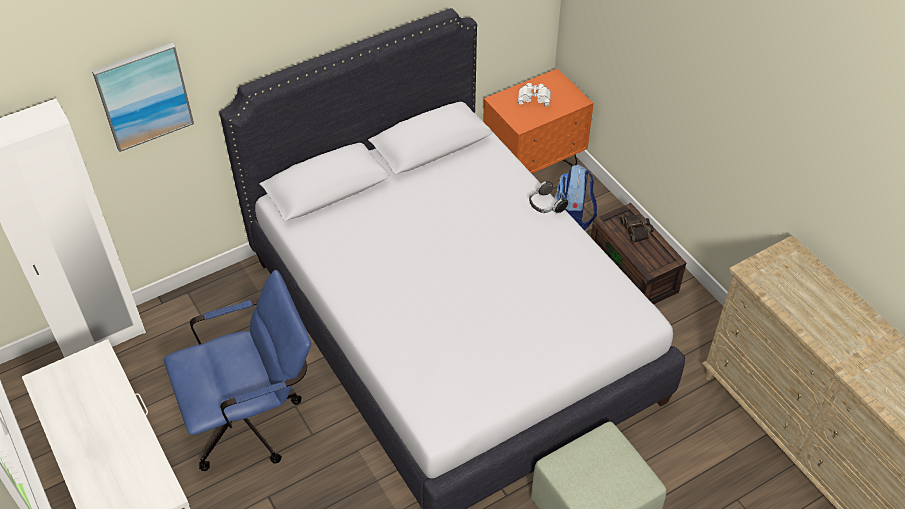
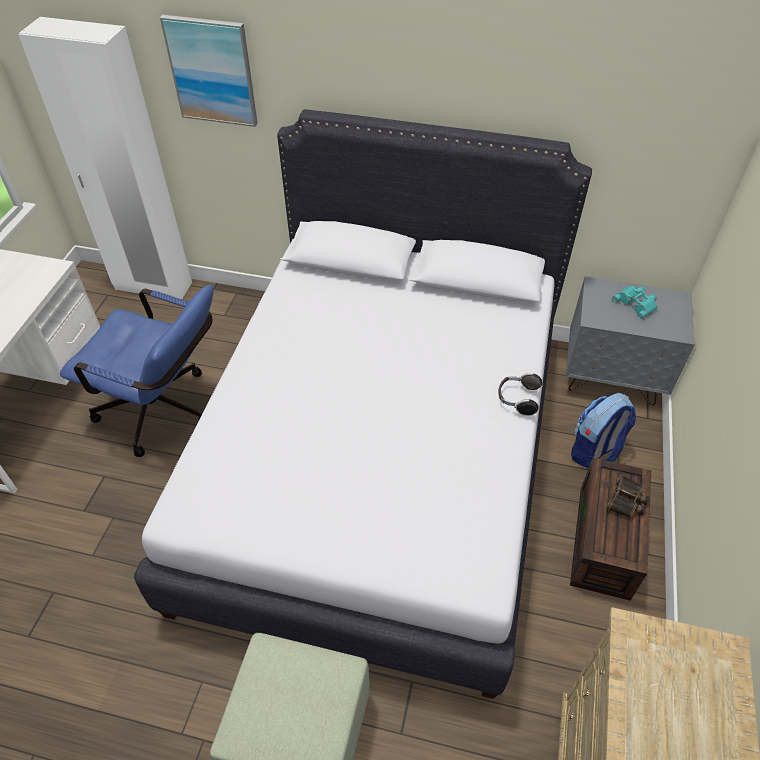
camera: 45 degrees right, 0 degrees up
orange nightstand [483,69,594,173] -> grey nightstand [566,276,695,405]
white binoculars [518,83,551,106] -> turquoise binoculars [612,285,658,319]

